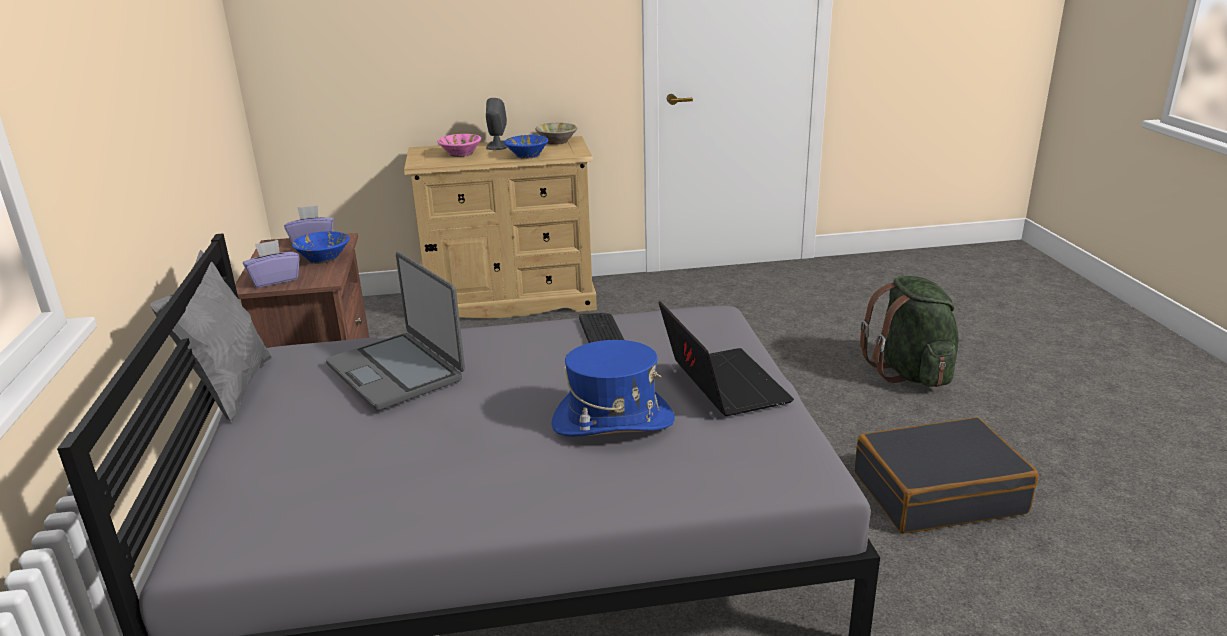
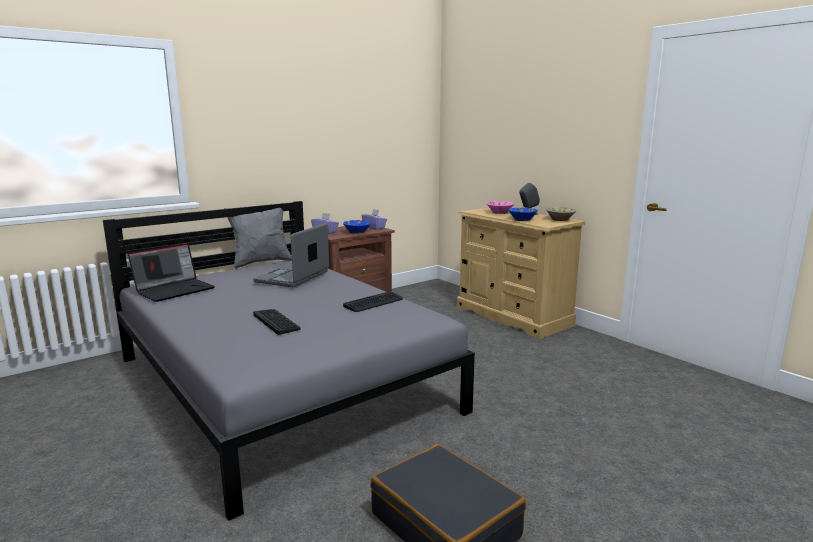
camera: 60 degrees right, 10 degrees down
blue hat [551,340,675,437] -> keyboard [253,309,300,335]
laptop [659,301,794,416] -> laptop moved to [128,243,215,302]
green backpack [860,276,959,387] -> none

